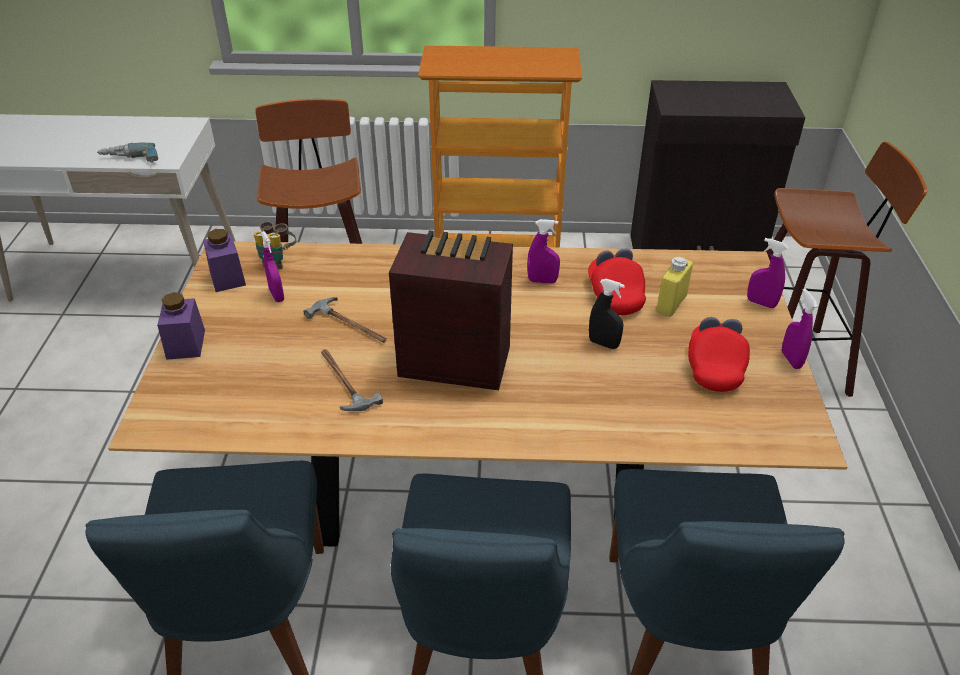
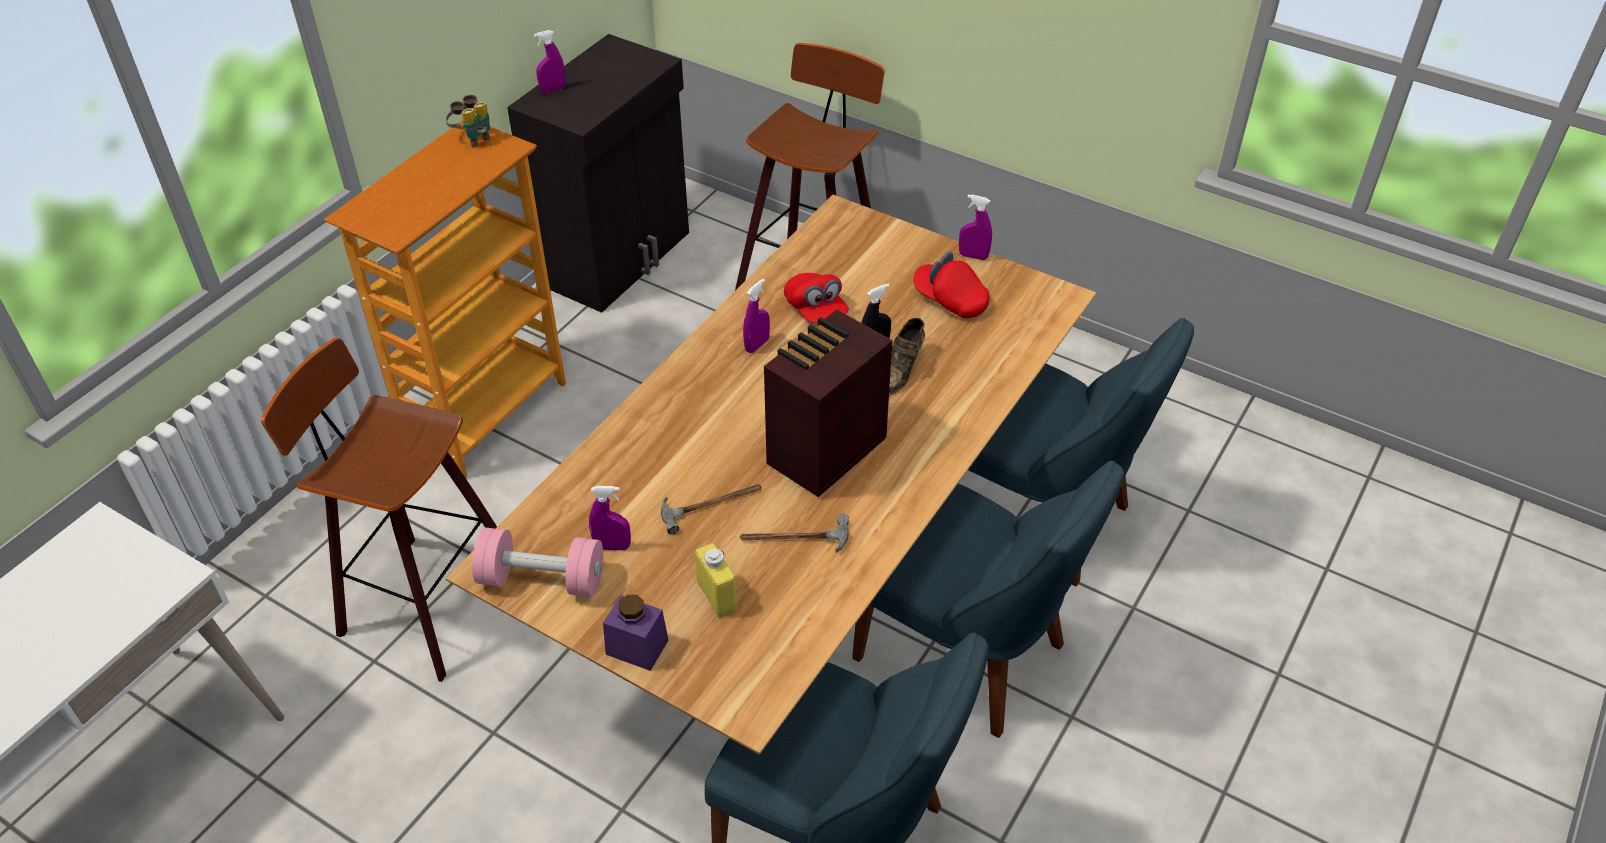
camera: 60 degrees left, 5 degrees up
power drill [97,142,158,163] -> none
purple jar [203,229,246,292] -> pink dumbbell [472,527,603,597]
binoculars [254,222,297,269] -> binoculars moved to [446,95,490,148]
red cap [588,248,646,315] -> red cap turned 135 degrees counterclockwise [784,273,849,323]
yellow bottle [656,257,693,317] -> yellow bottle moved to [695,543,737,618]
purple spray bottle [747,238,788,308] -> purple spray bottle moved to [534,30,566,93]
none -> brown shoe [889,318,925,395]

